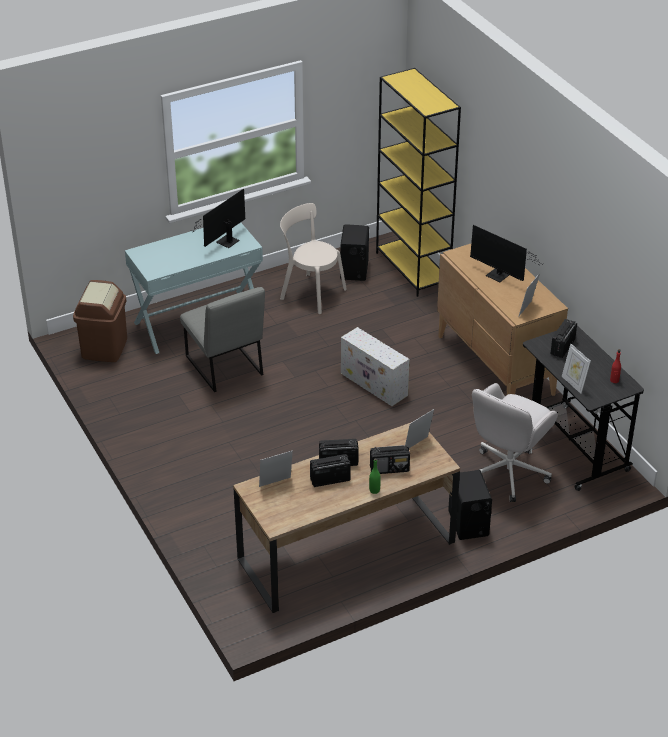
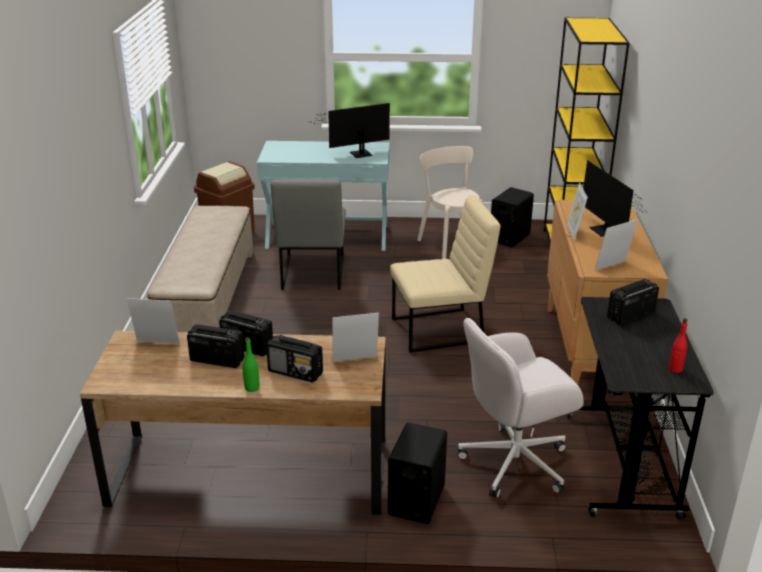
camera: 30 degrees right, 10 degrees down
white storage box [341,327,410,406] -> beige chair [390,195,501,353]
picture frame [562,344,591,394] -> picture frame moved to [567,182,588,241]
none -> beige bench [147,206,253,332]

